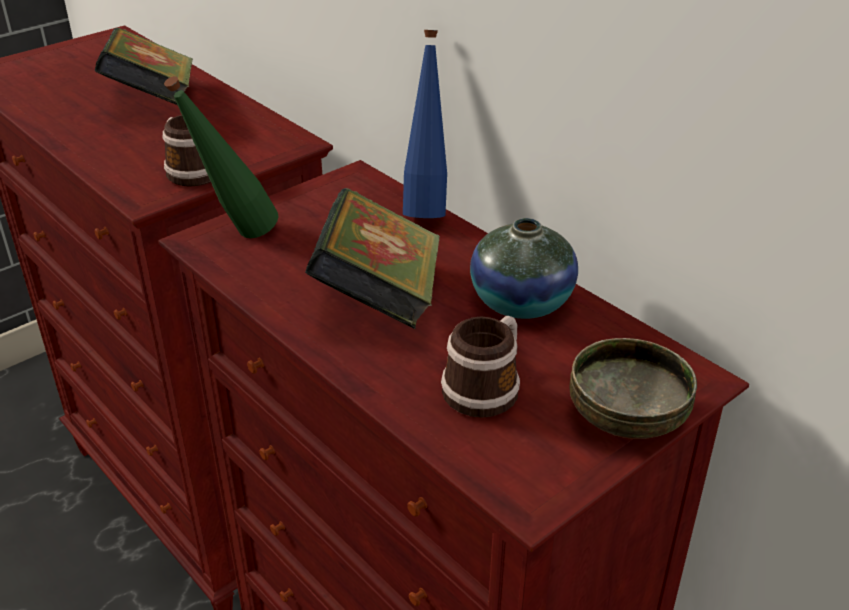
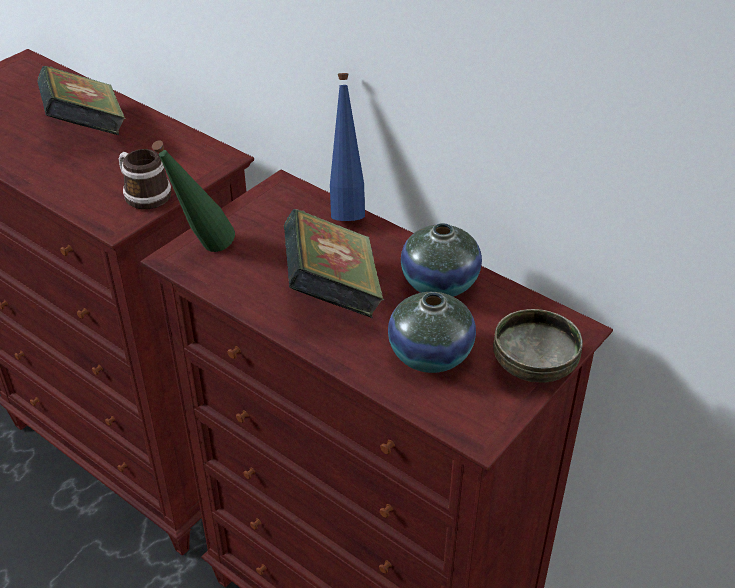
camera: 10 degrees left, 5 degrees up
mug [441,316,520,418] -> vase [388,292,476,373]

